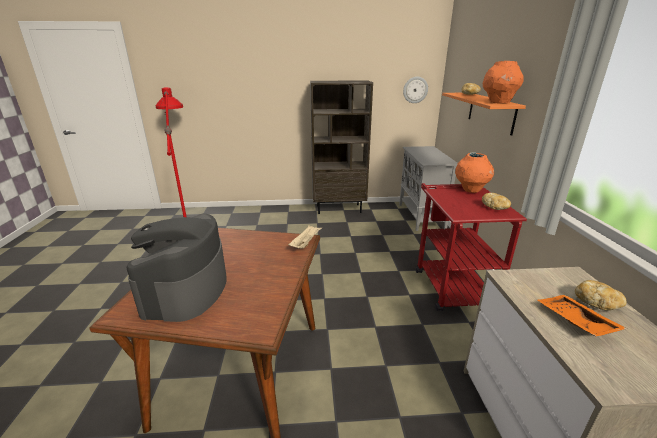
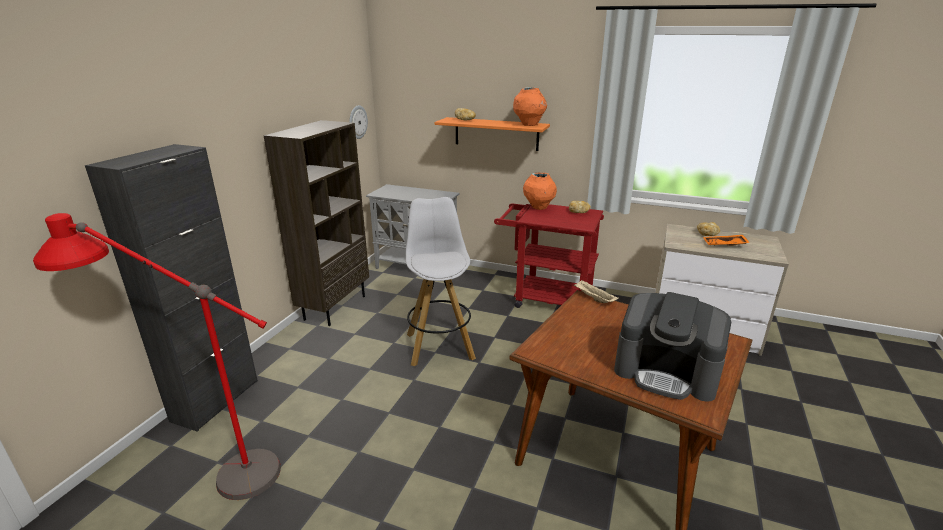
camera: 65 degrees left, 0 degrees up
none -> black cabinet [85,144,258,432]
none -> white stool [406,197,476,366]

